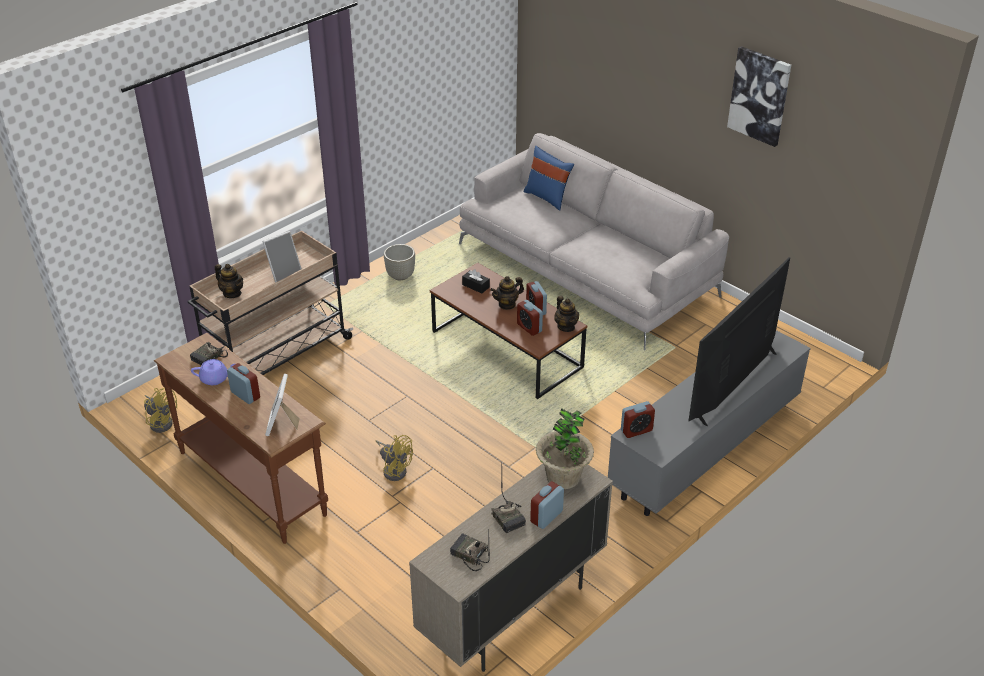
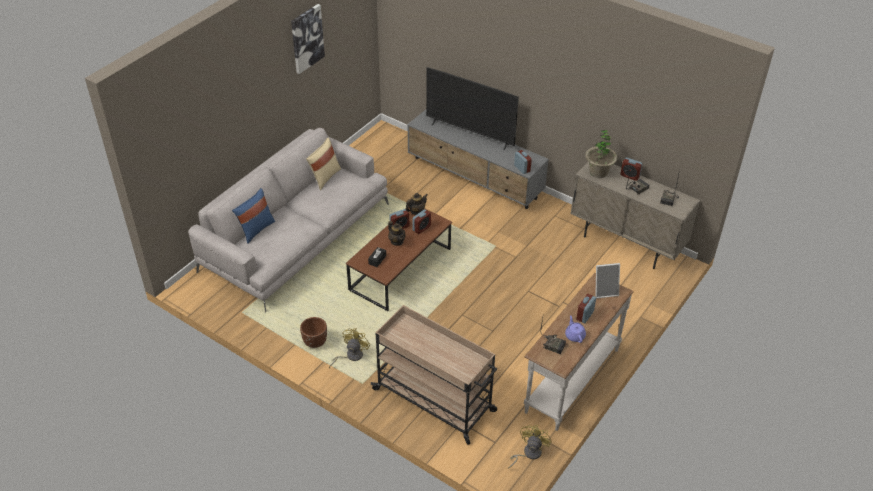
camera: 100 degrees left, 5 degrees up
brown console table [154,333,328,544] -> white console table [524,273,634,431]
teapot [215,264,243,298] -> none
picture frame [263,231,302,283] -> none
yellow fan [376,435,413,481] -> yellow fan moved to [329,328,370,368]
grey planter [384,244,415,280] -> brown planter [300,317,327,348]
none -> beige pillow [306,138,341,190]

